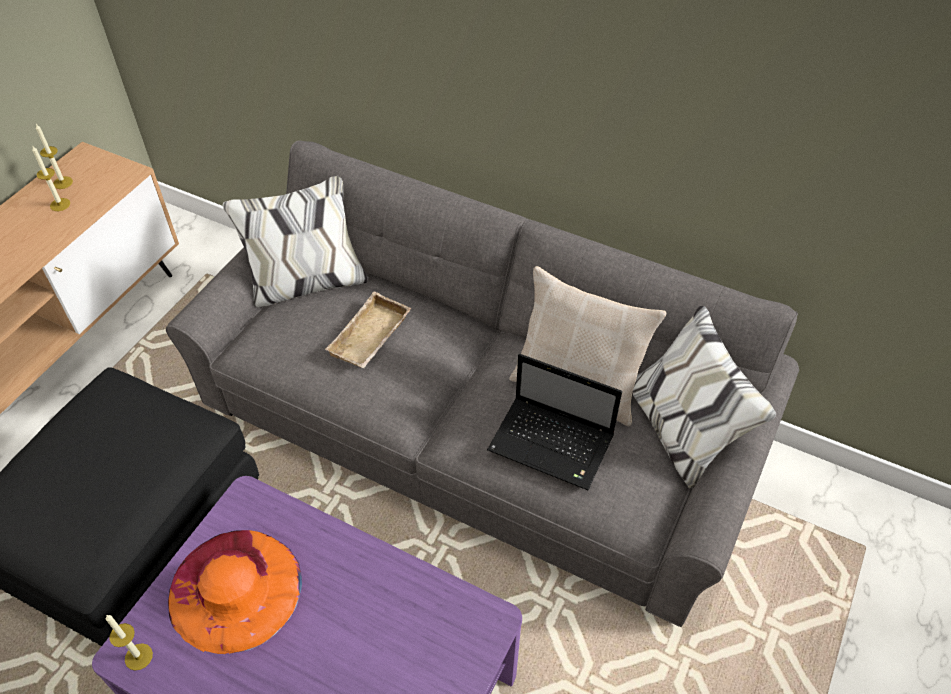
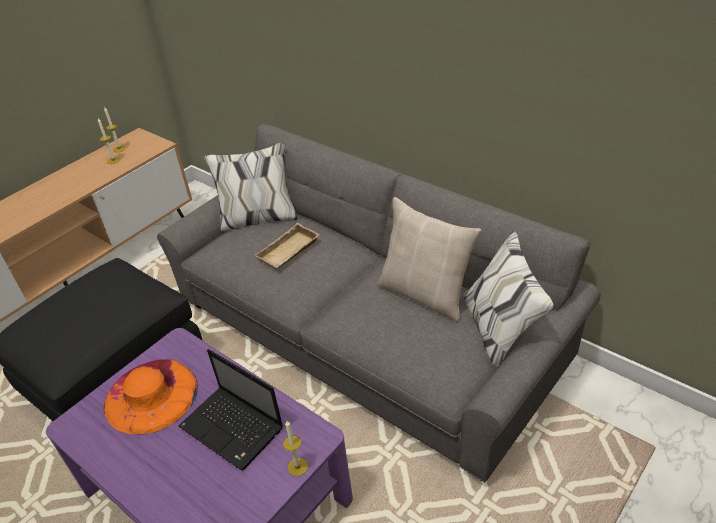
camera: 15 degrees right, 10 degrees down
candle [106,615,153,671] -> candle moved to [283,421,308,476]
laptop [487,354,622,491] -> laptop moved to [178,349,283,471]

